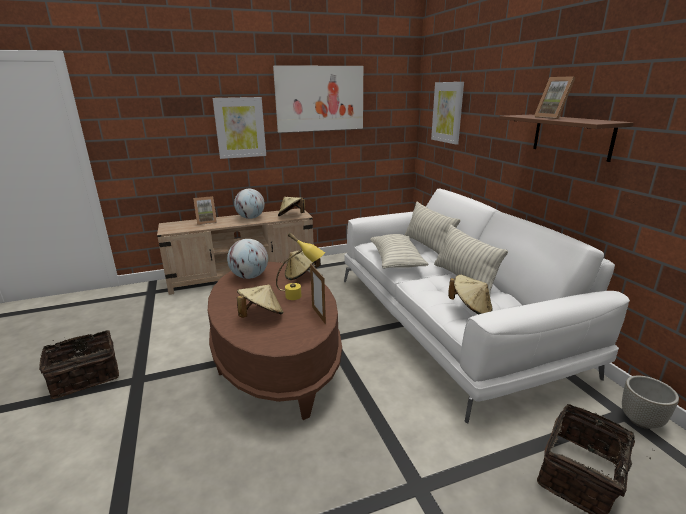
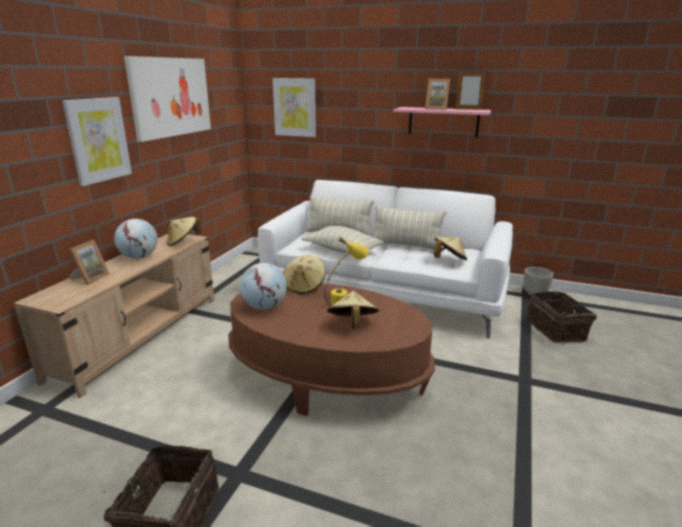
camera: 50 degrees left, 0 degrees up
picture frame [310,264,326,324] -> picture frame moved to [455,71,486,110]
brown shelf [499,115,634,162] -> pink shelf [393,107,491,137]

